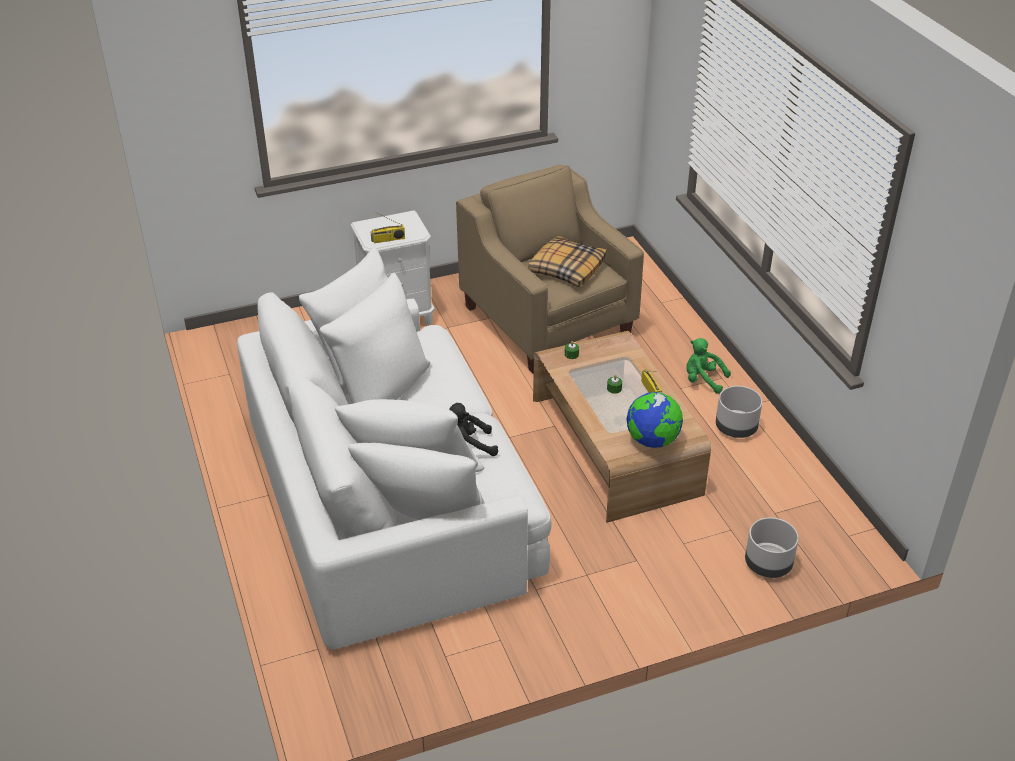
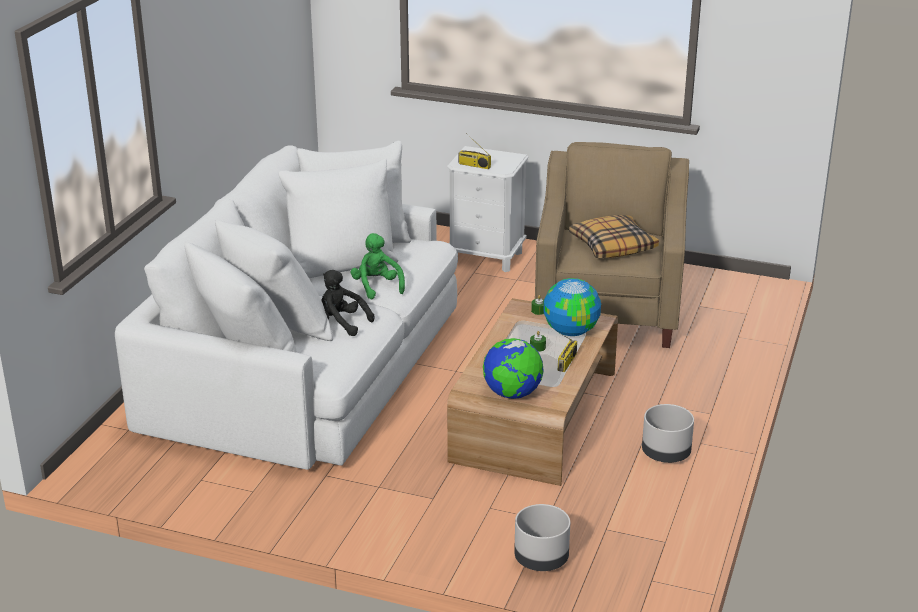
camera: 40 degrees right, 10 degrees down
green plush toy [686,338,731,394] -> green plush toy moved to [350,233,405,299]
none -> globe [543,278,601,336]

